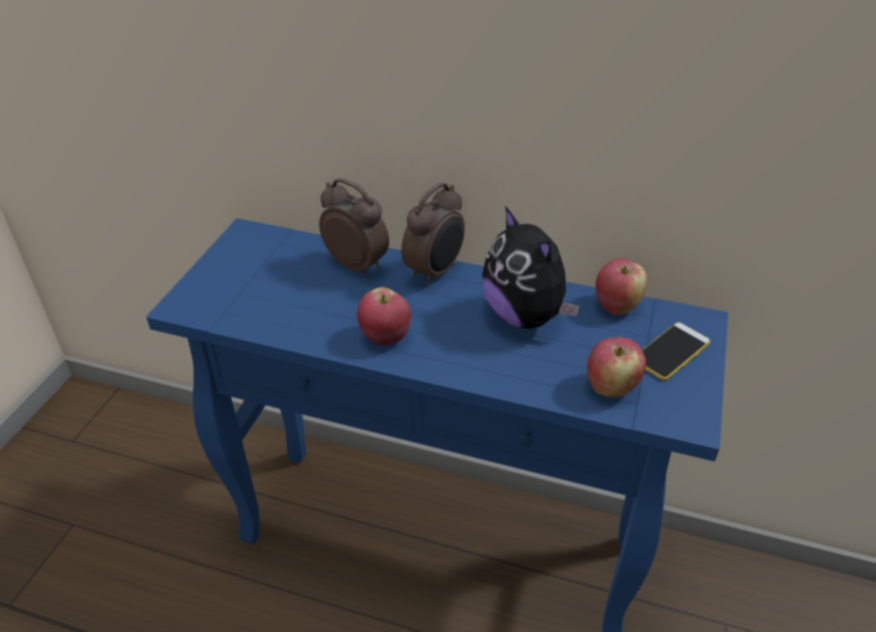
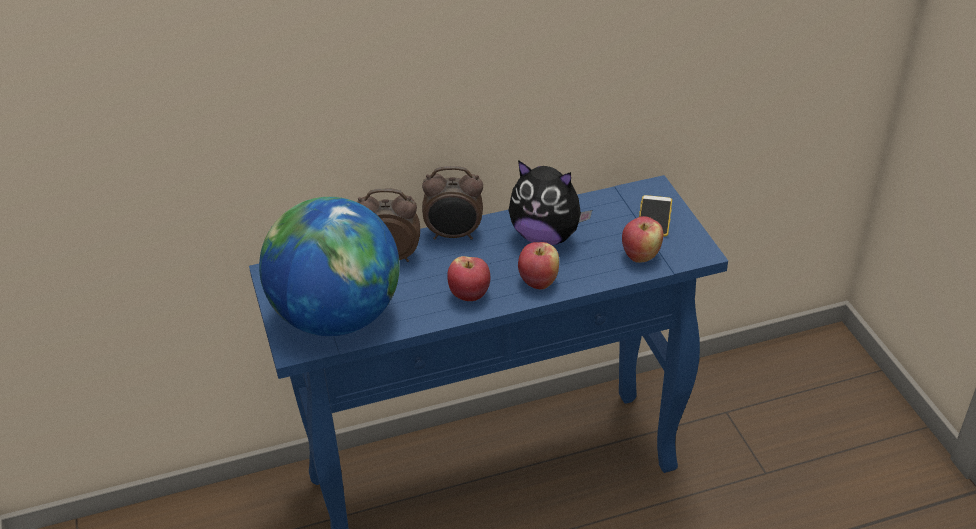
camera: 35 degrees left, 0 degrees up
alarm clock [401,182,465,287] -> alarm clock turned 90 degrees clockwise [422,166,483,240]
apple [595,258,647,315] -> apple moved to [518,242,559,289]
none -> globe [259,197,400,336]

